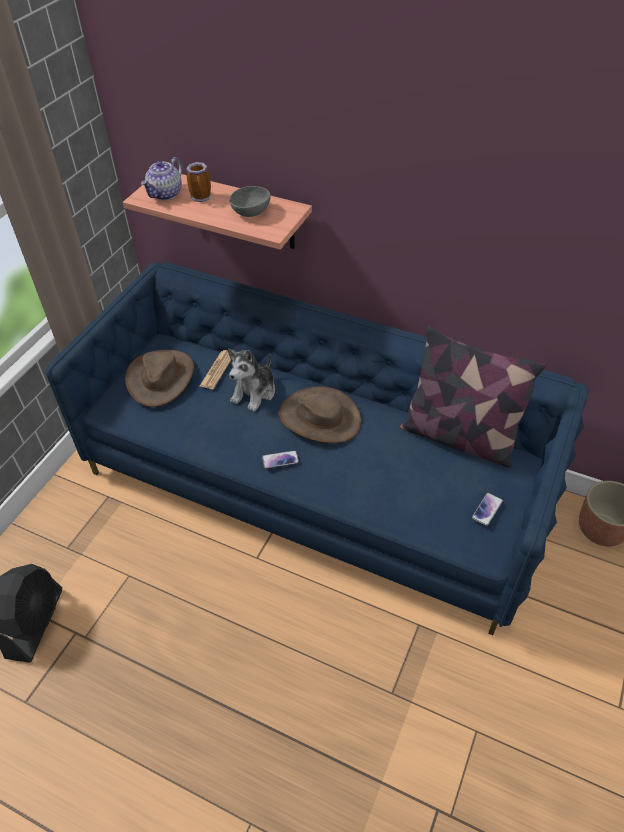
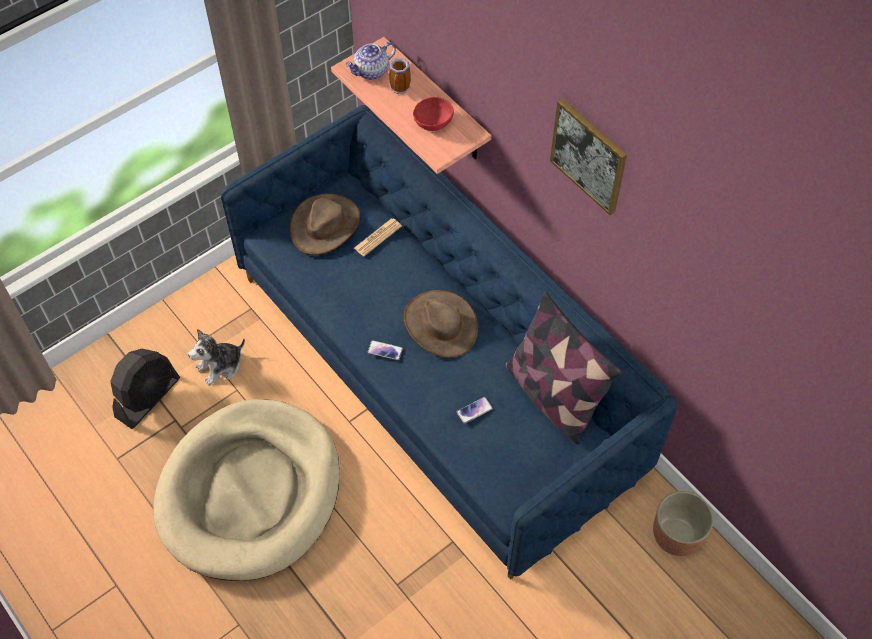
camera: 25 degrees right, 10 degrees up
plush toy [228,349,275,412] -> plush toy moved to [188,329,245,386]
grey bowl [229,186,271,217] -> red bowl [413,97,454,131]
phone [472,493,503,526] -> phone moved to [457,397,493,424]
none -> beige dog bed [153,399,340,581]
none -> picture [550,98,627,216]

